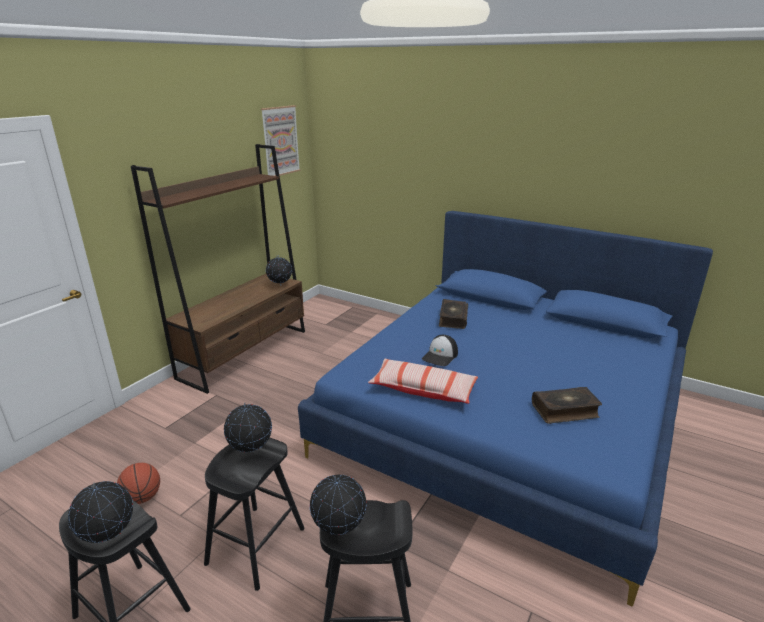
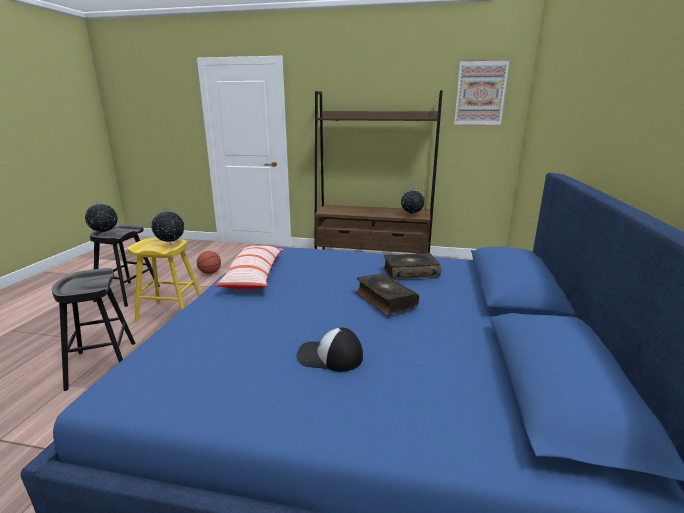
camera: 70 degrees right, 5 degrees down
black stool [204,438,305,591] -> yellow stool [127,238,201,322]
globe [309,475,367,535] -> none
cap [422,335,458,366] -> cap moved to [296,328,363,372]
book [532,387,602,424] -> book moved to [356,273,419,315]

